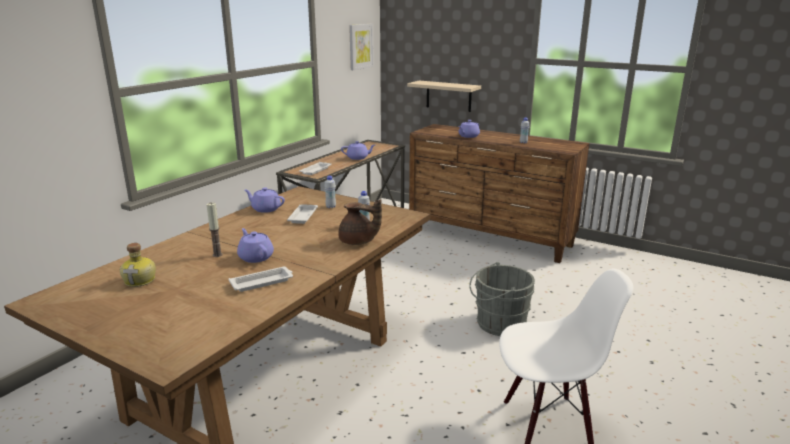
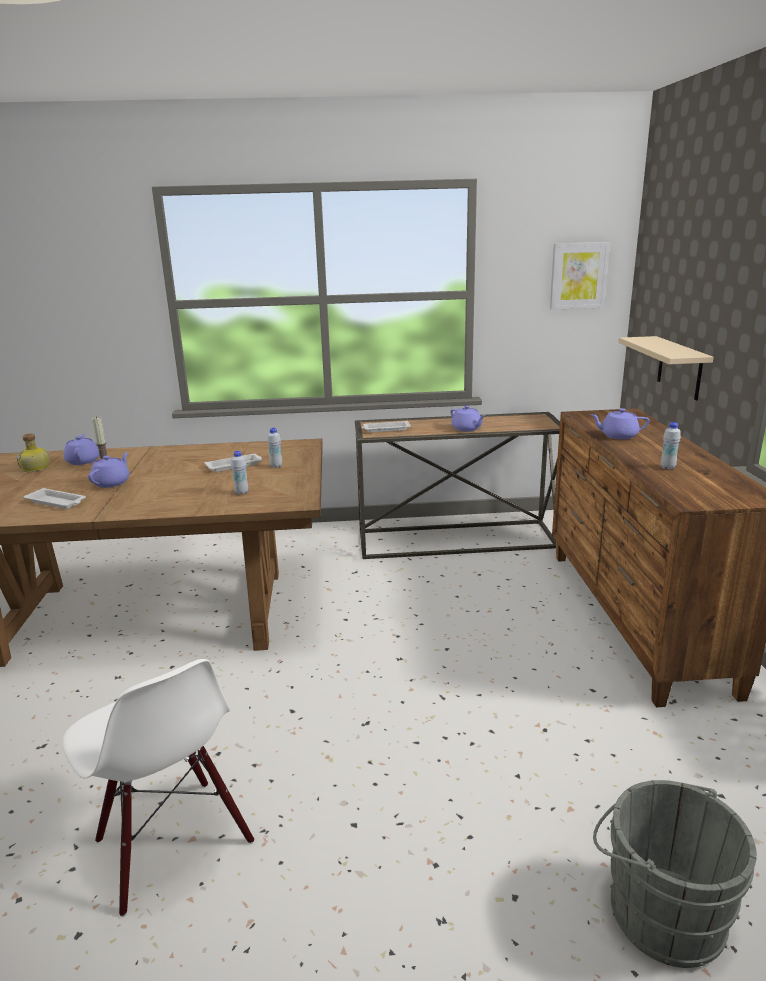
camera: 55 degrees right, 0 degrees up
purple teapot [245,187,285,213] -> purple teapot moved to [63,434,99,465]
brown teapot [338,199,382,245] -> none
grey bucket [469,262,535,336] -> grey bucket moved to [593,780,757,968]

